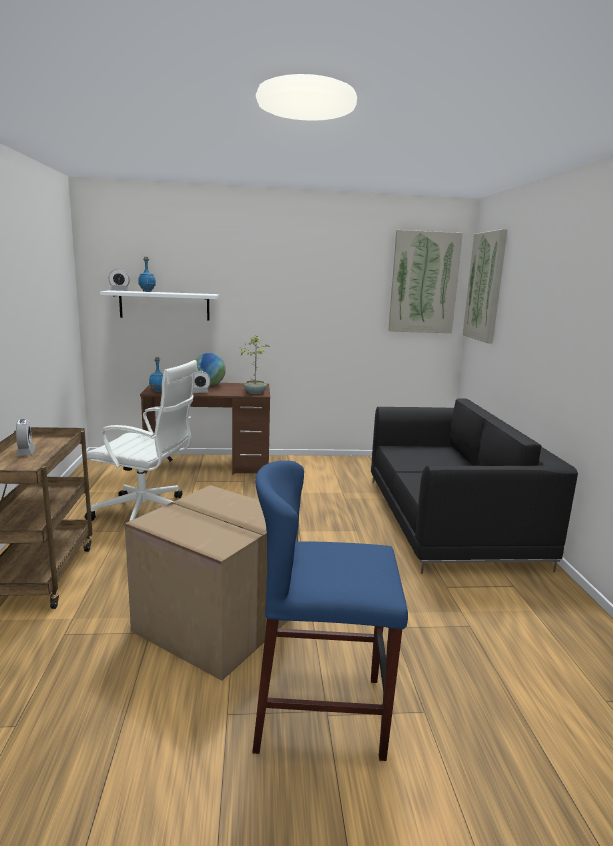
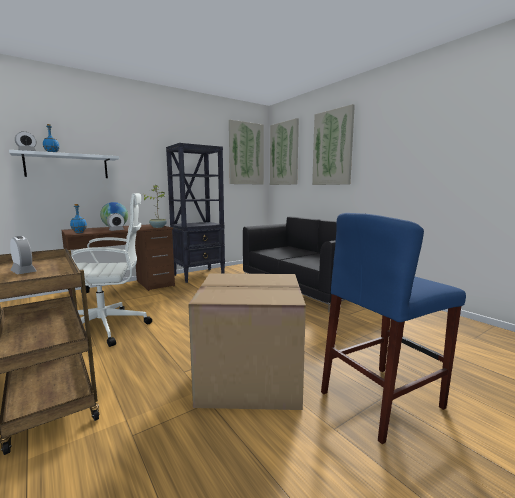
camera: 30 degrees left, 5 degrees down
none -> black bookcase [166,143,225,283]
none -> picture [312,104,355,185]

